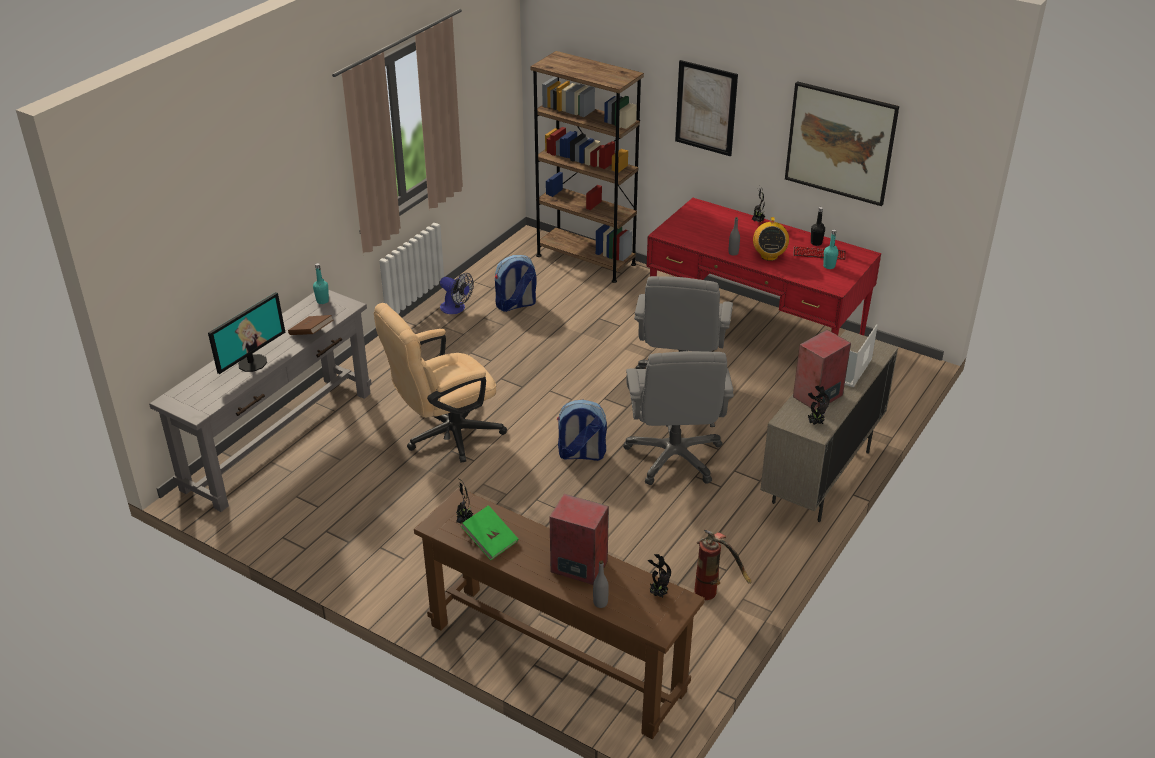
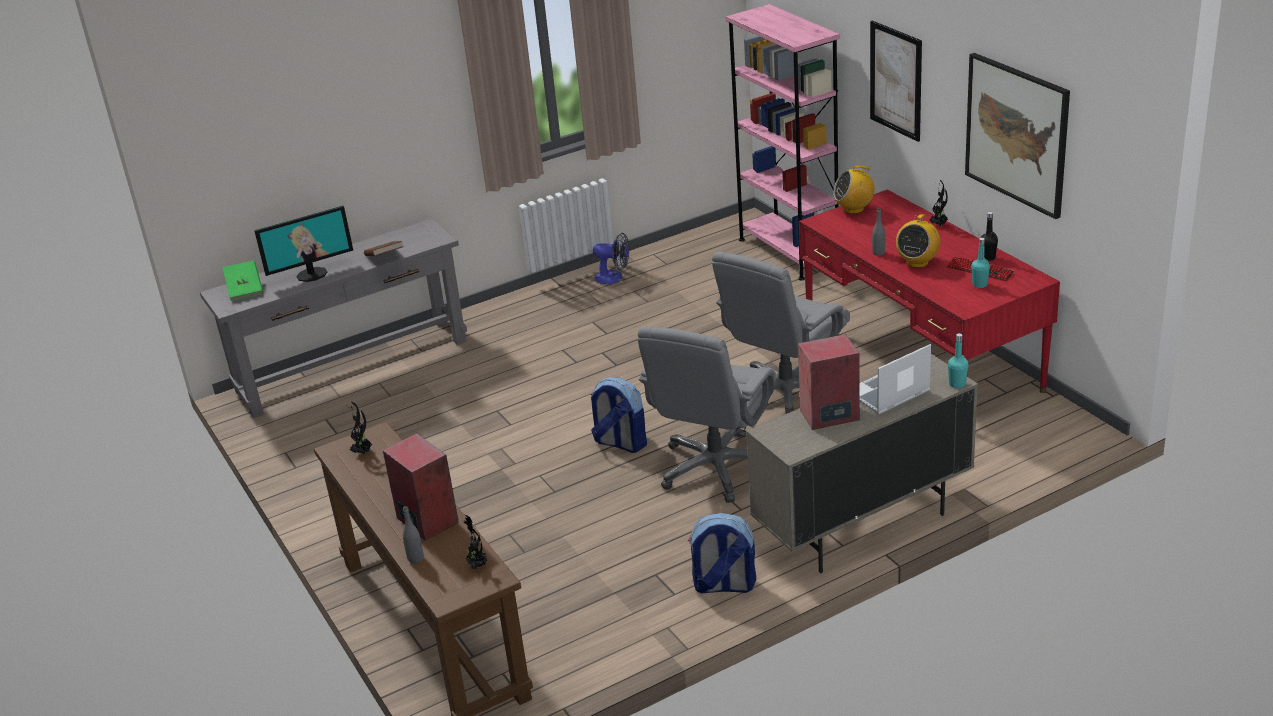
camera: 30 degrees right, 5 degrees down
turquoise bottle [313,263,329,304] -> turquoise bottle moved to [948,333,968,388]
beige office chair [374,303,507,463] -> none
fan [440,273,474,314] -> fan turned 45 degrees counterclockwise [593,233,629,284]
green book [461,505,518,560] -> green book moved to [222,260,263,301]
backpack [495,255,537,312] -> backpack moved to [688,513,756,594]
brown bookcase [530,51,644,283] -> pink bookcase [725,4,840,281]
fire extinguisher [694,530,751,600] -> none
potted plant [808,385,830,425] -> none
none -> radio [833,165,875,214]

